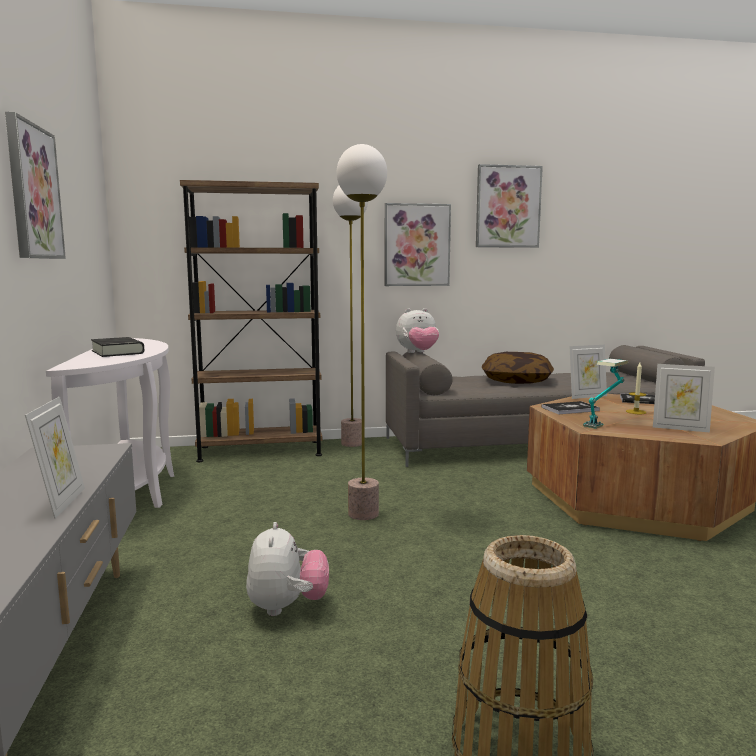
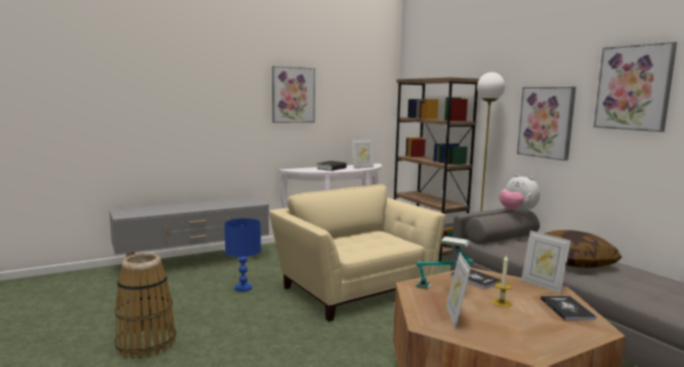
camera: 70 degrees right, 0 degrees up
picture frame [25,397,85,519] -> picture frame moved to [352,139,374,169]
plush toy [246,522,329,616] -> blue table lamp [224,218,261,292]
floor lamp [337,144,387,520] -> beige armchair [269,184,446,322]

